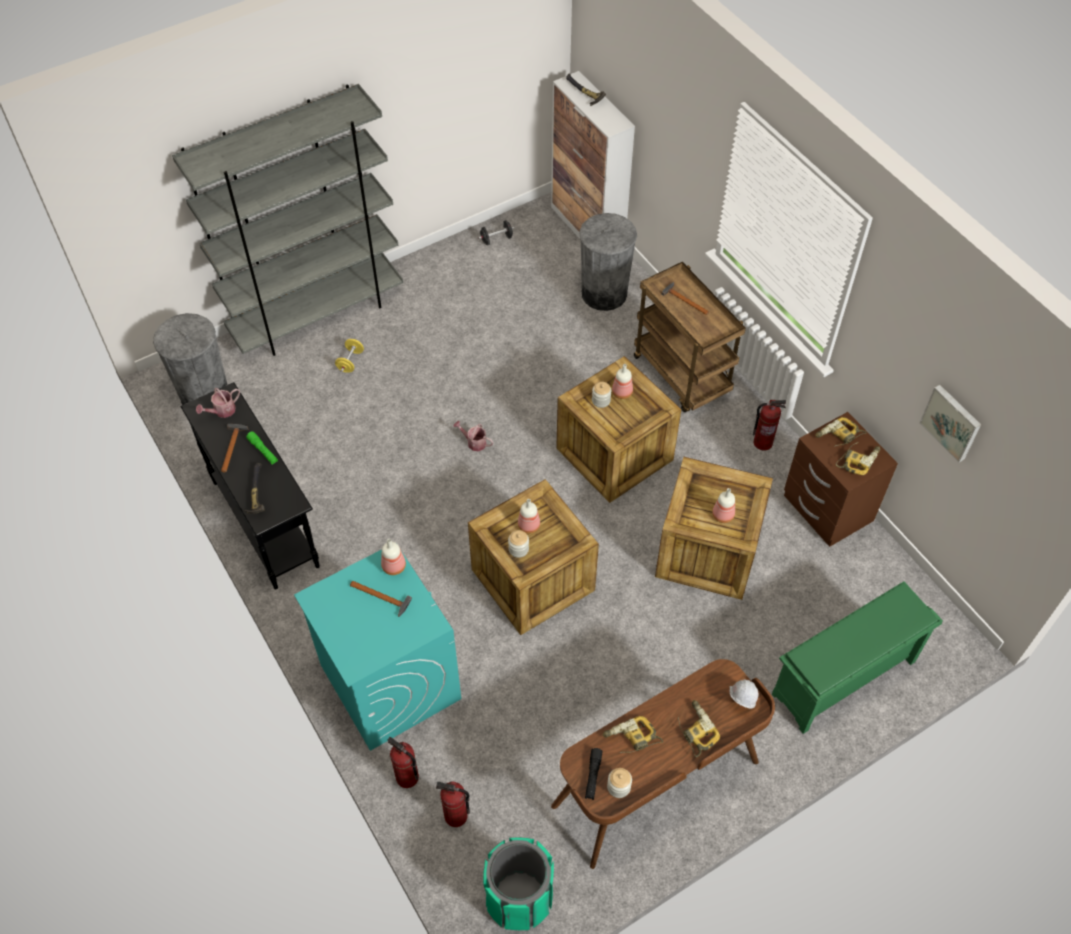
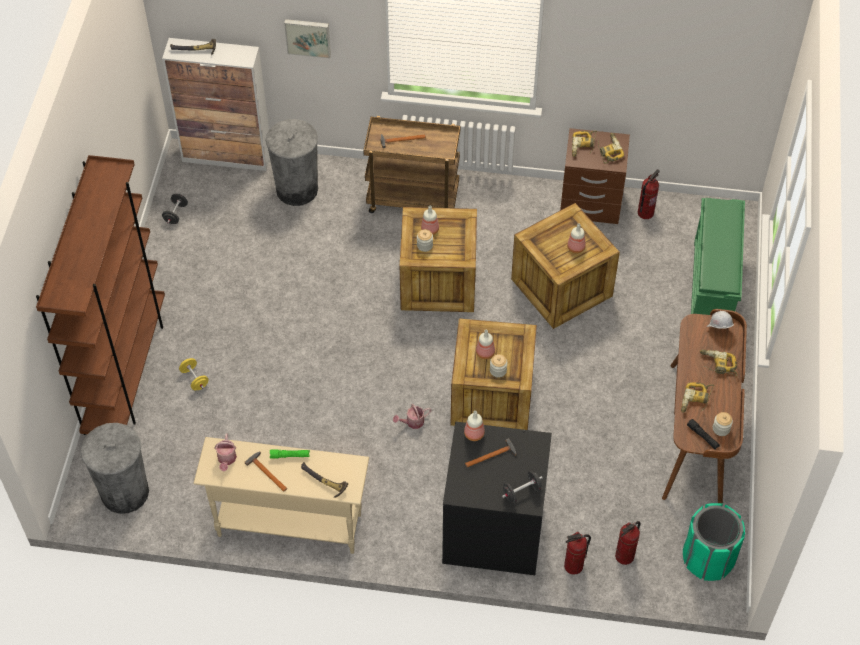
camera: 50 degrees left, 0 degrees up
grey bookcase [172,84,403,356] -> brown bookcase [36,155,165,435]
black console table [181,382,320,590] -> beige console table [193,437,369,554]
turquoise washing machine [294,549,461,751] -> black washing machine [442,421,552,575]
watering can [453,421,493,451] -> watering can moved to [393,404,431,429]
fire extinguisher [753,400,786,451] -> fire extinguisher moved to [638,169,660,219]
picture [920,385,981,462] -> picture moved to [284,19,331,59]
none -> black dumbbell [502,471,543,504]

